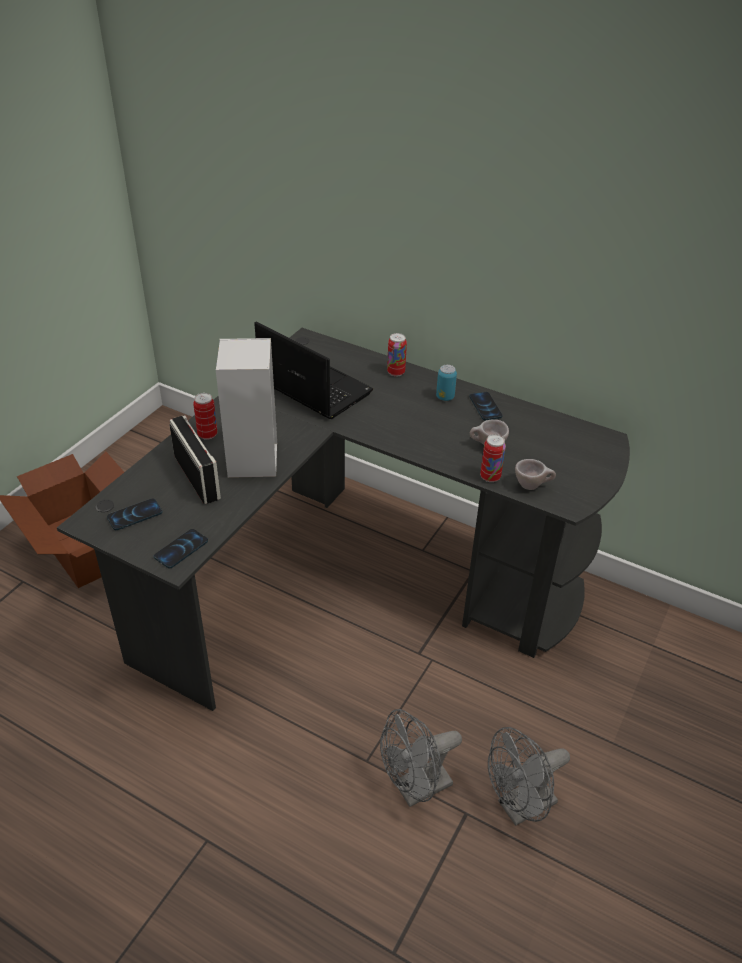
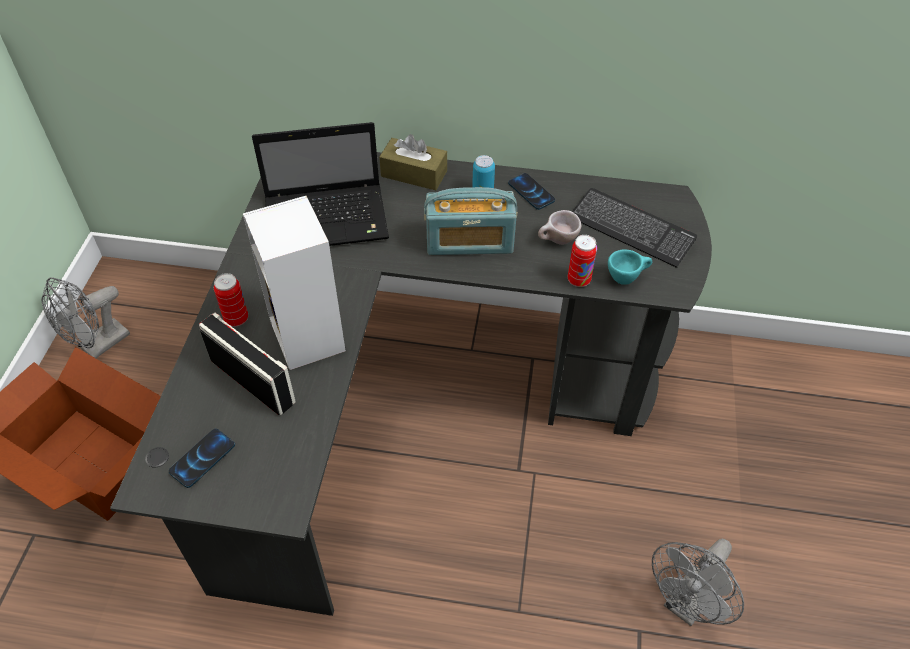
camera: 20 degrees left, 10 degrees up
phone [154,529,208,569] -> none
laptop [254,321,373,419] -> laptop turned 150 degrees clockwise [252,122,389,246]
grey fan [380,709,462,807] -> grey fan moved to [41,277,130,358]
can [387,333,407,377] -> brown tissue box [379,134,447,190]
beige cup [515,459,556,490] -> turquoise cup [608,249,652,285]
none -> radio [424,187,517,255]
none -> keyboard [572,188,697,268]

